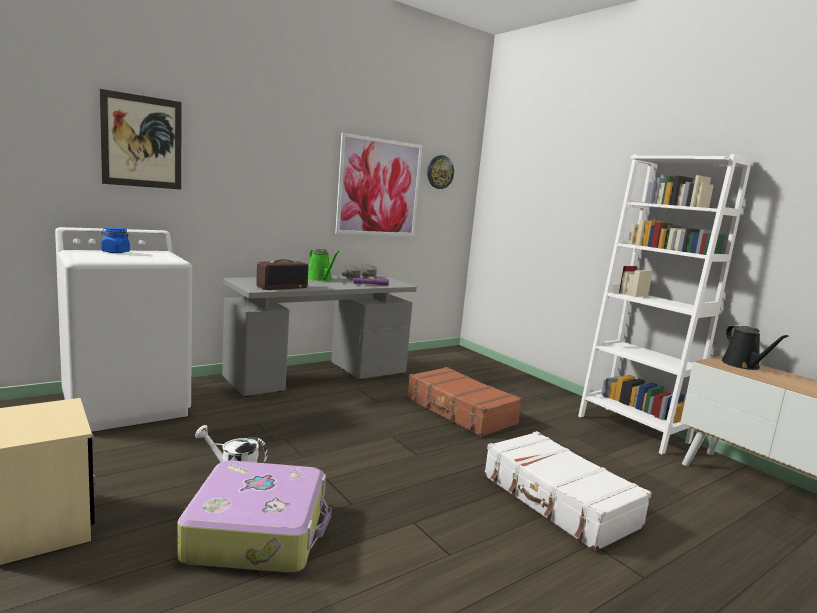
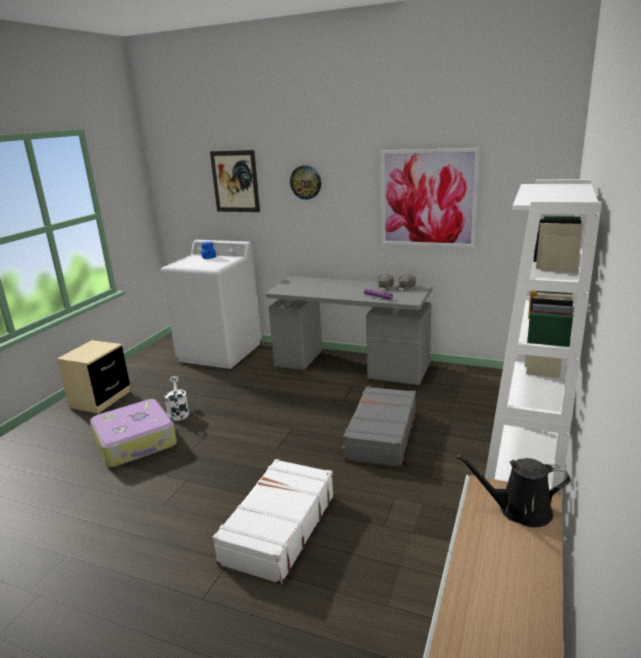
camera: 60 degrees right, 10 degrees up
radio [256,259,309,290] -> none
green watering can [308,249,340,281] -> none
brown suitcase [407,367,522,437] -> grey suitcase [342,386,416,467]
wall clock [427,155,454,189] -> wall clock moved to [290,165,321,200]
black watering can [722,325,789,370] -> black watering can turned 45 degrees clockwise [456,455,570,527]

